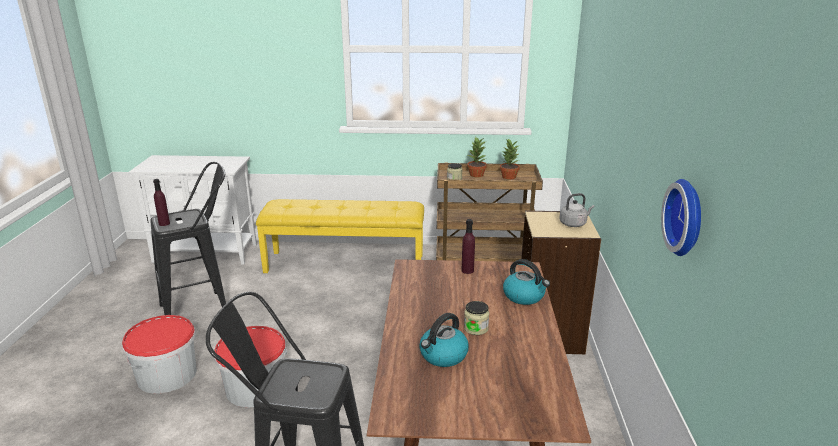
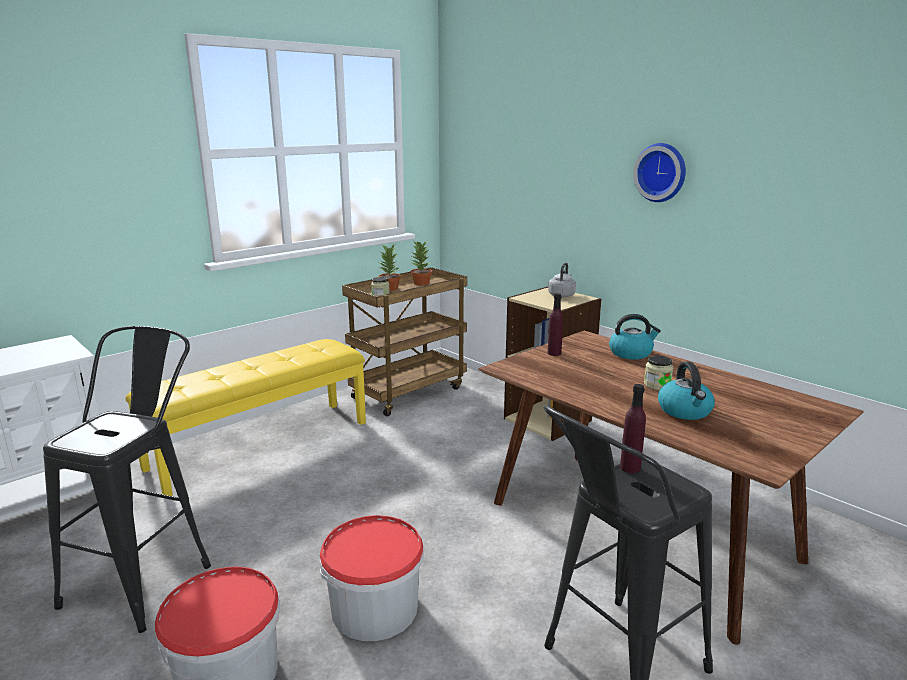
camera: 45 degrees left, 5 degrees down
purple bottle [153,179,170,226] -> purple bottle moved to [620,384,646,473]
wall clock [661,179,701,256] -> wall clock moved to [633,143,686,202]

